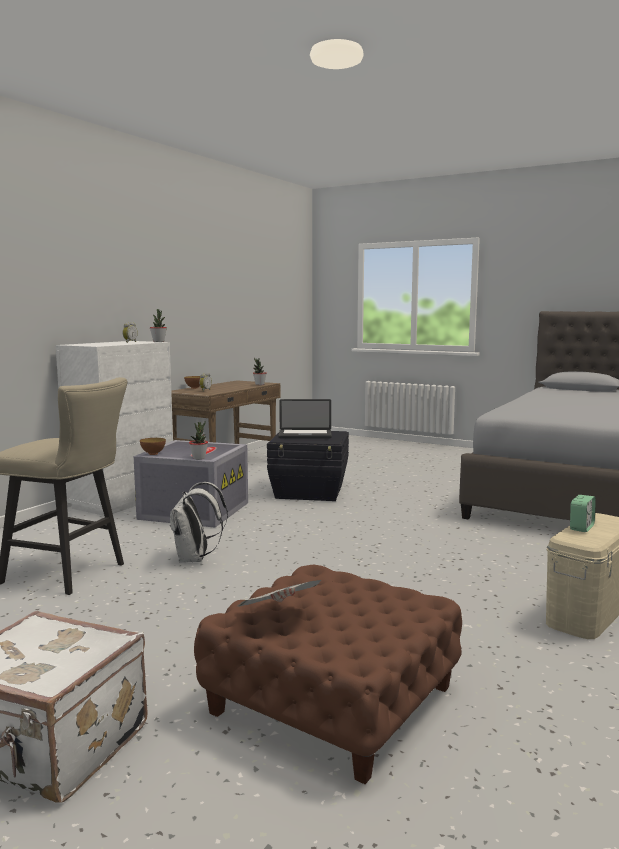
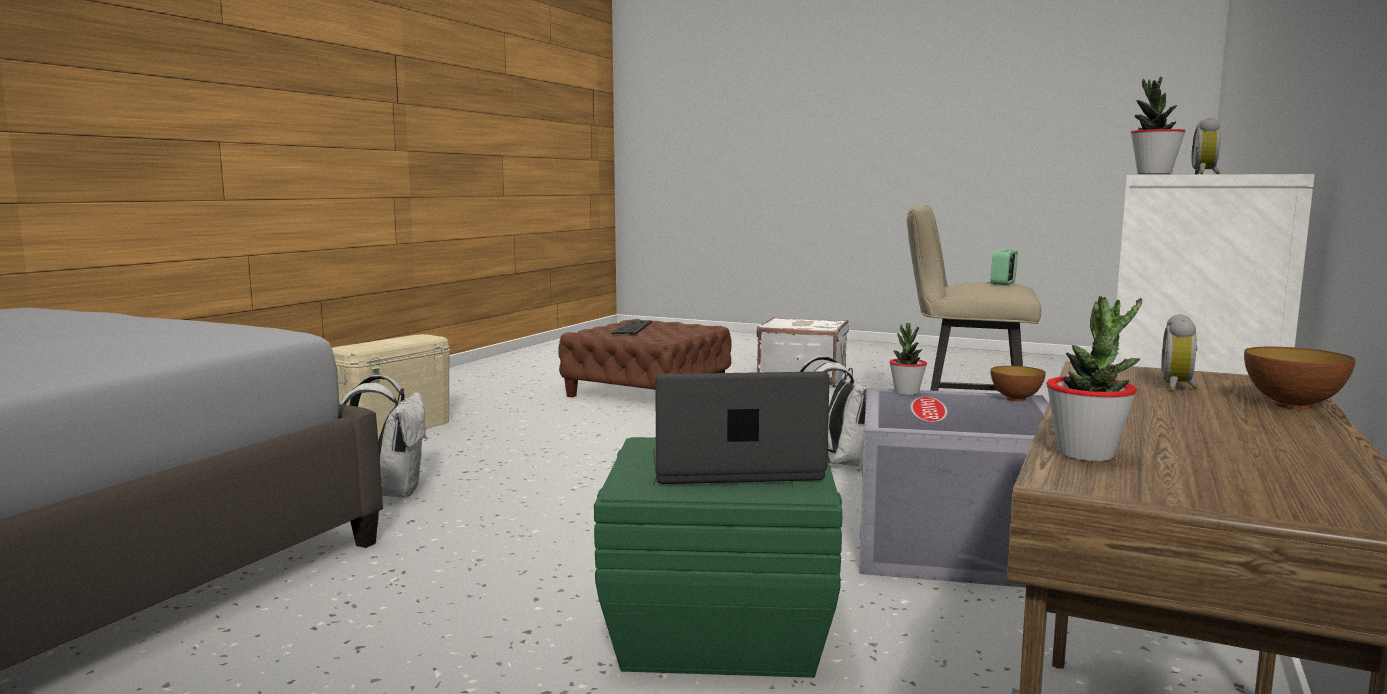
camera: 175 degrees right, 0 degrees up
newspaper [237,580,322,607] -> none
black storage box [267,431,349,501] -> green storage box [594,437,843,678]
alarm clock [570,495,596,532] -> alarm clock moved to [990,249,1018,285]
none -> white backpack [339,375,427,498]
none -> keyboard [611,320,652,334]

